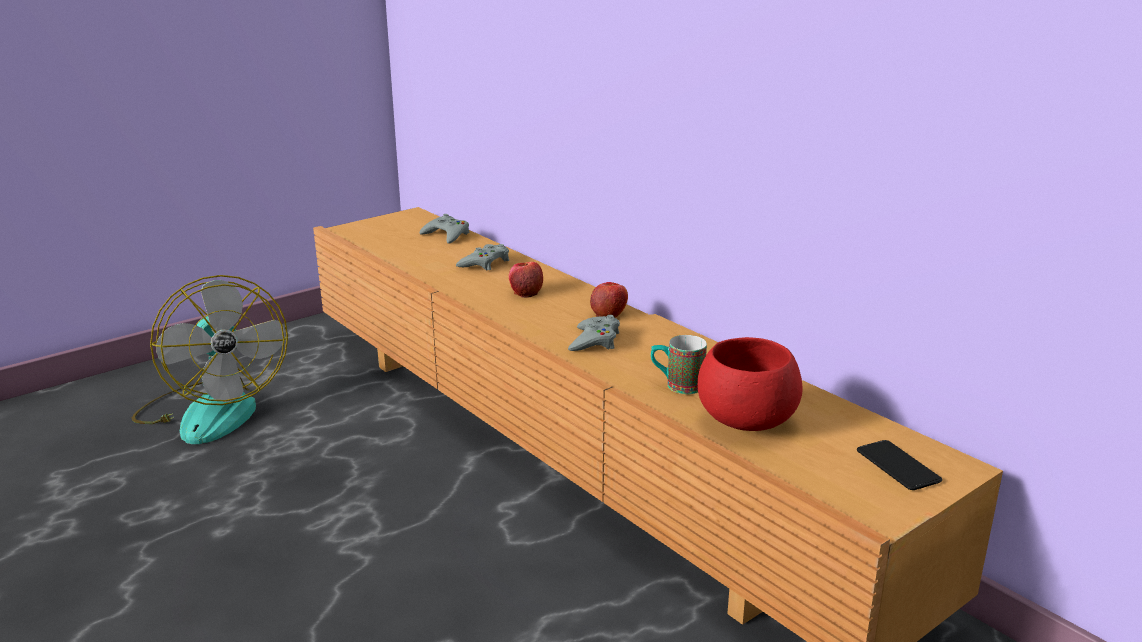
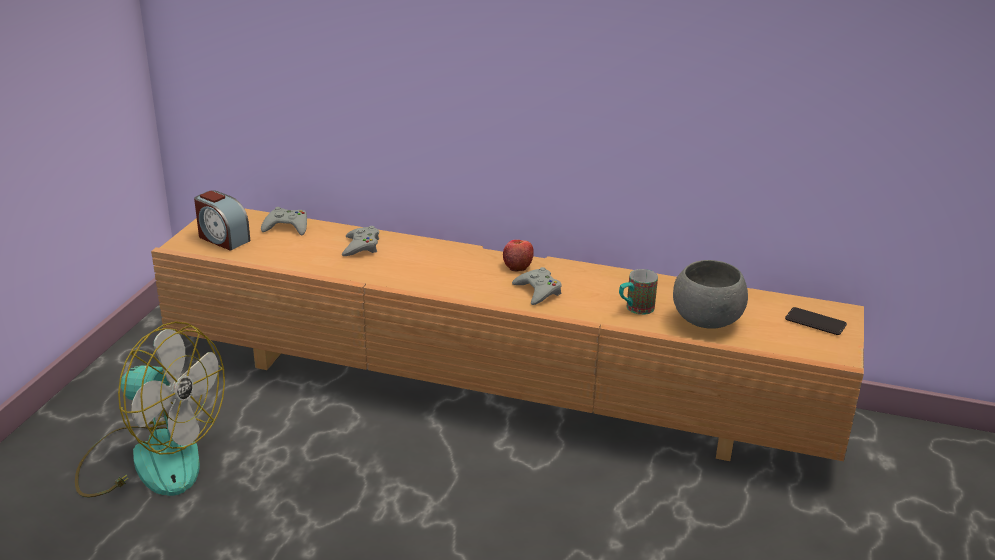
camera: 35 degrees left, 5 degrees up
apple [509,262,543,298] -> none
red bowl [698,337,803,431] -> grey bowl [673,260,748,329]
none -> alarm clock [194,190,250,251]

